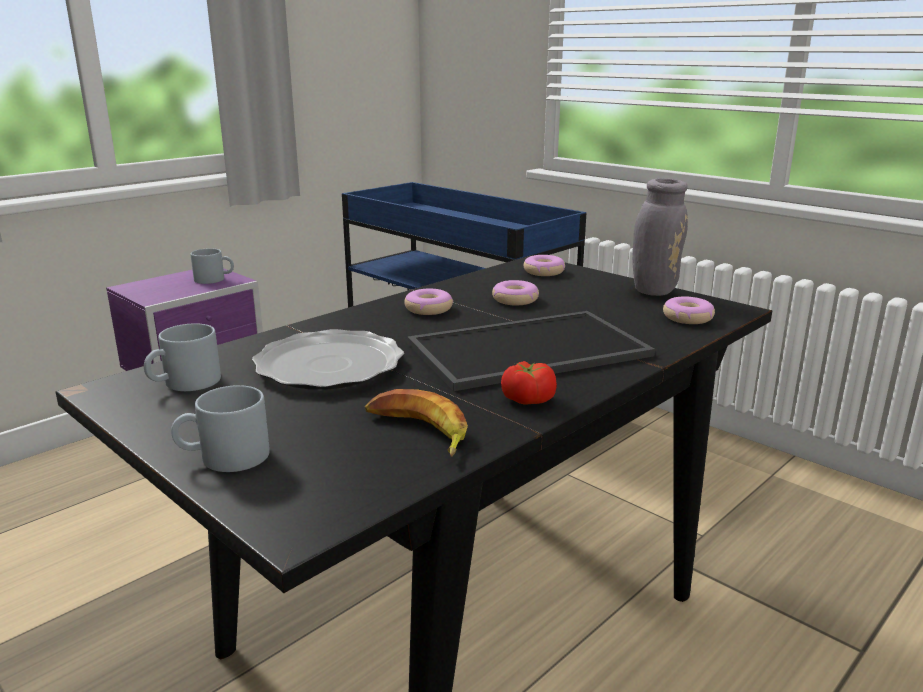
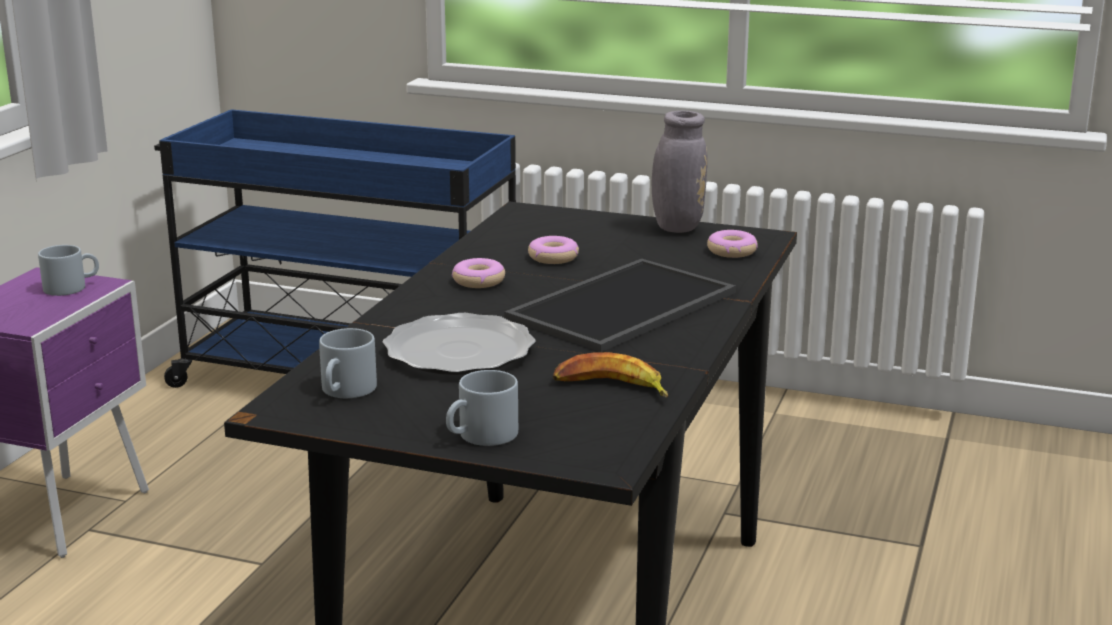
camera: 25 degrees left, 0 degrees up
tomato [501,361,557,404] -> none
donut [524,255,565,276] -> none

